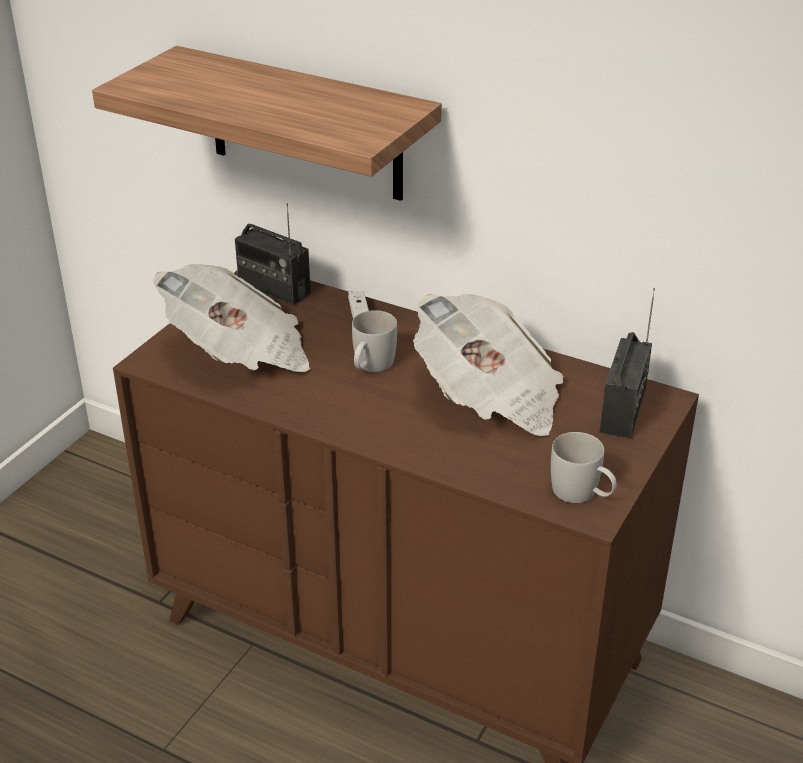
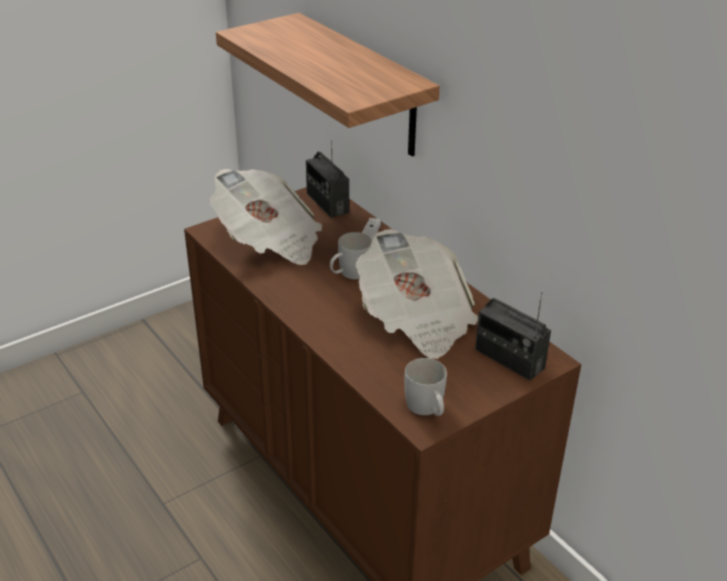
camera: 25 degrees right, 0 degrees up
radio [600,288,655,439] -> radio turned 90 degrees clockwise [475,292,551,381]

